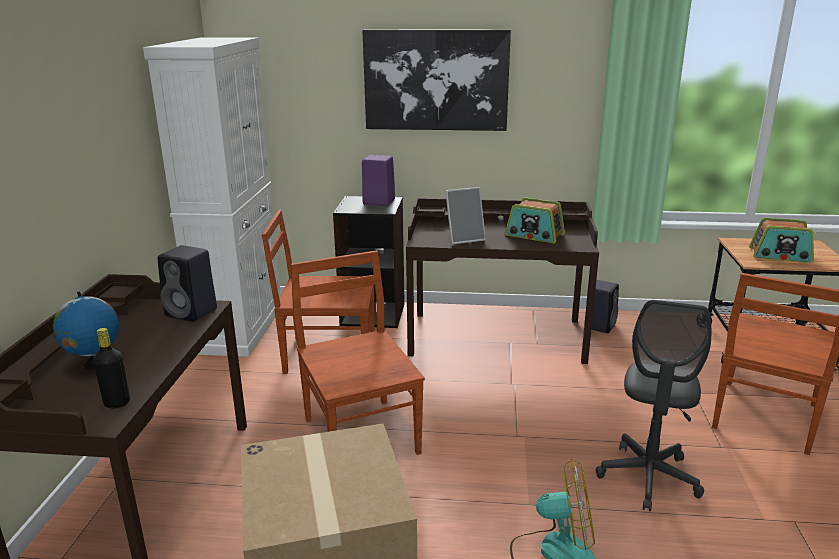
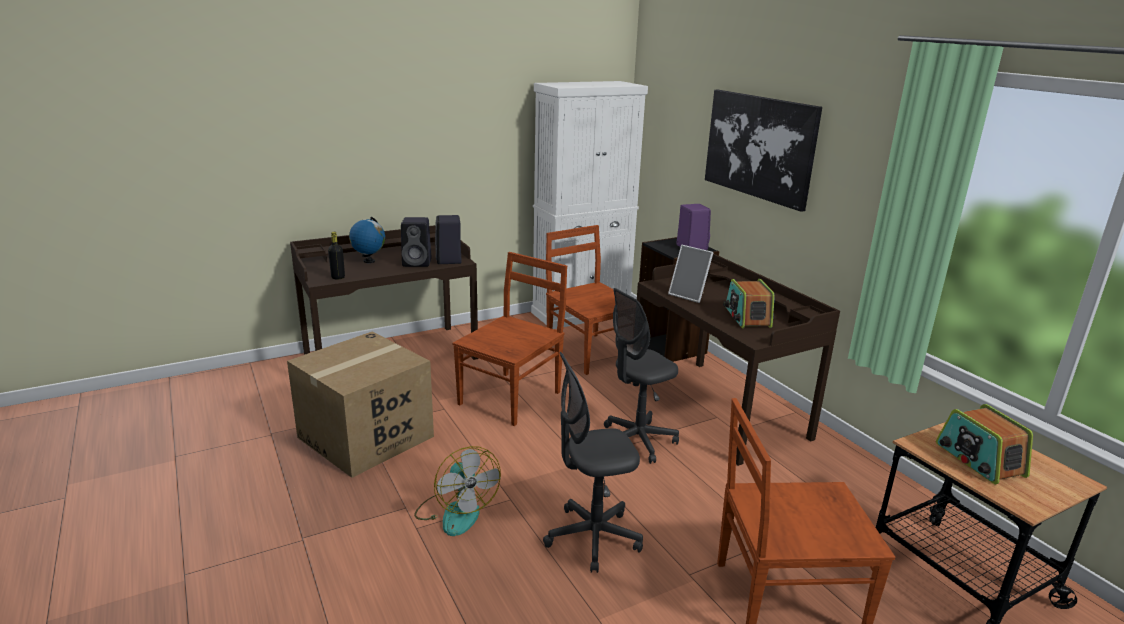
camera: 55 degrees right, 0 degrees up
black speaker [591,280,619,333] -> black speaker moved to [401,217,432,267]
none -> grey office chair [604,288,679,464]

